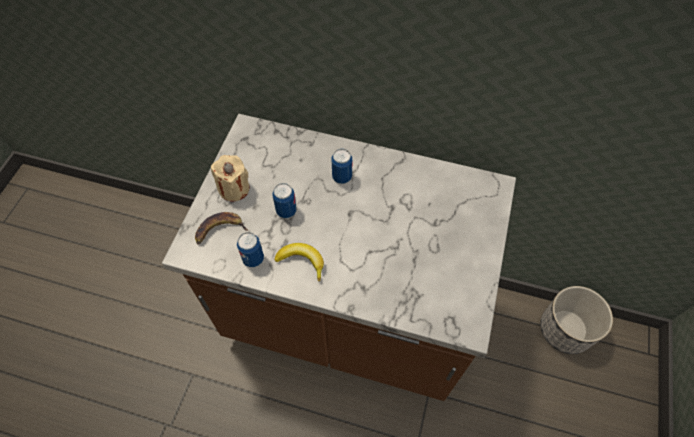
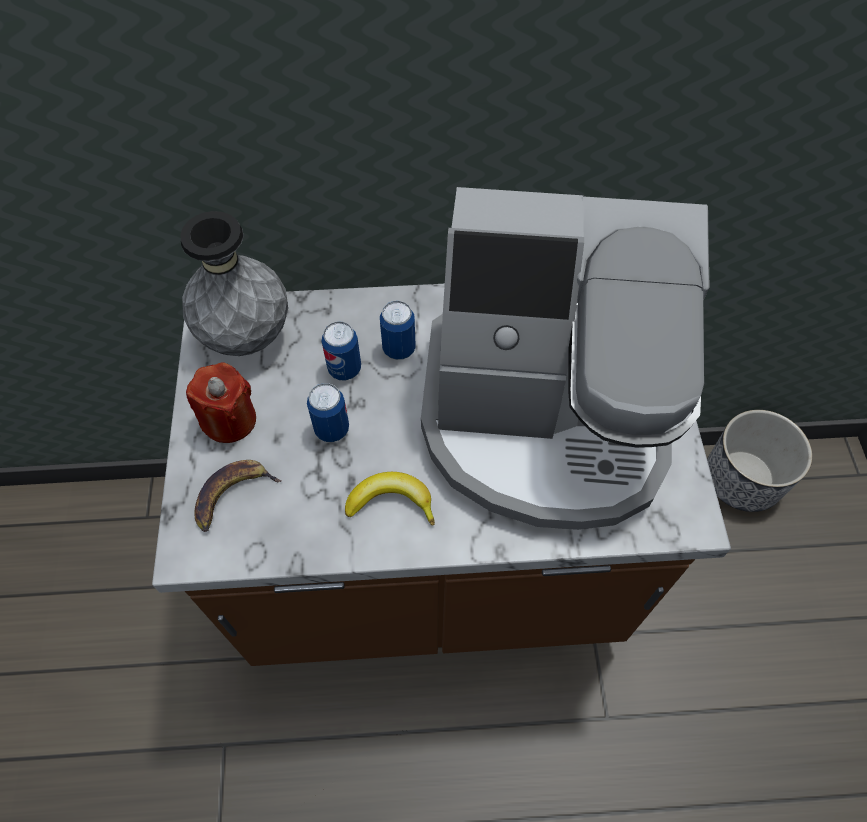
camera: 20 degrees left, 0 degrees up
beige candle [211,155,250,201] -> red candle [186,362,256,443]
can [237,232,264,267] -> can moved to [322,322,361,380]
none -> grey vase [180,211,288,356]
none -> coffee machine [421,187,710,530]

